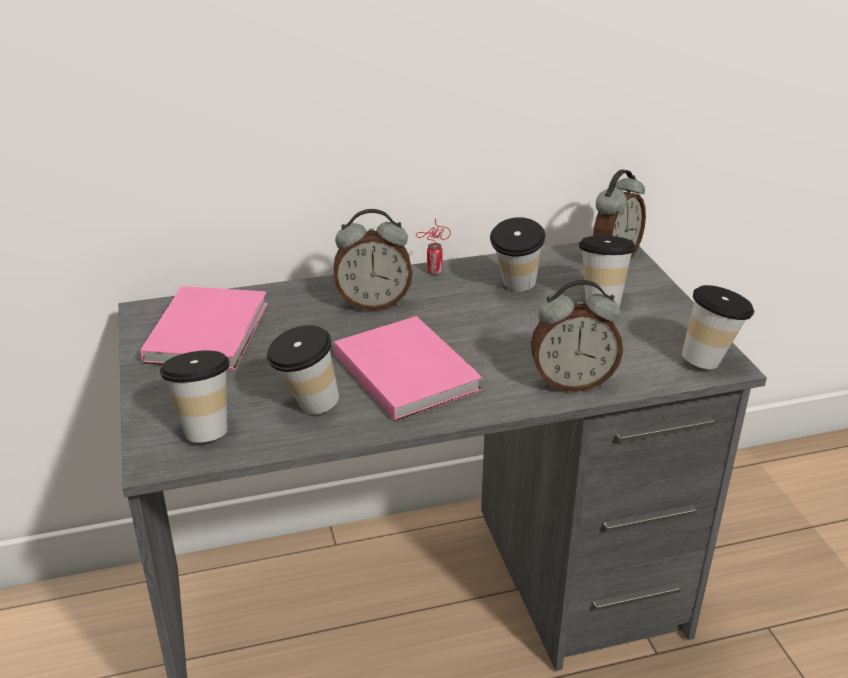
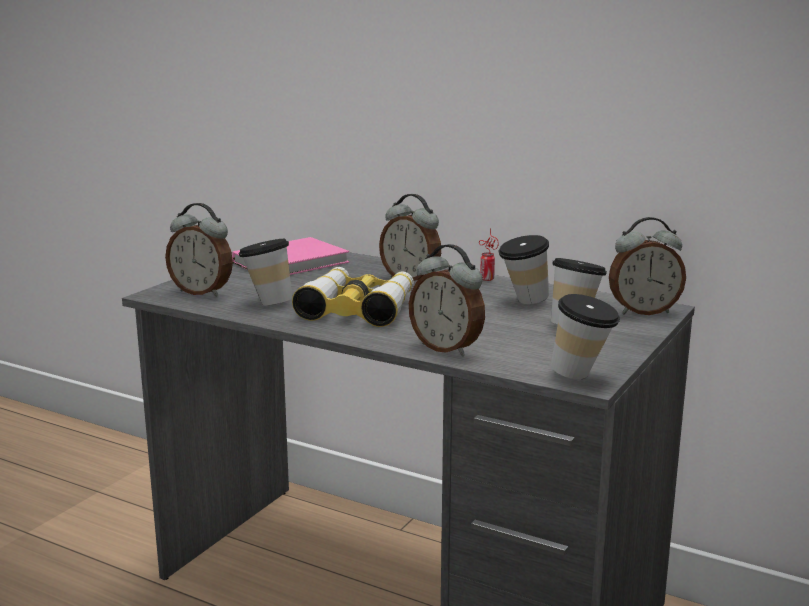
camera: 45 degrees right, 15 degrees down
cup [160,350,229,443] -> alarm clock [165,203,233,297]
pink book [334,316,482,421] -> binoculars [292,267,414,327]

